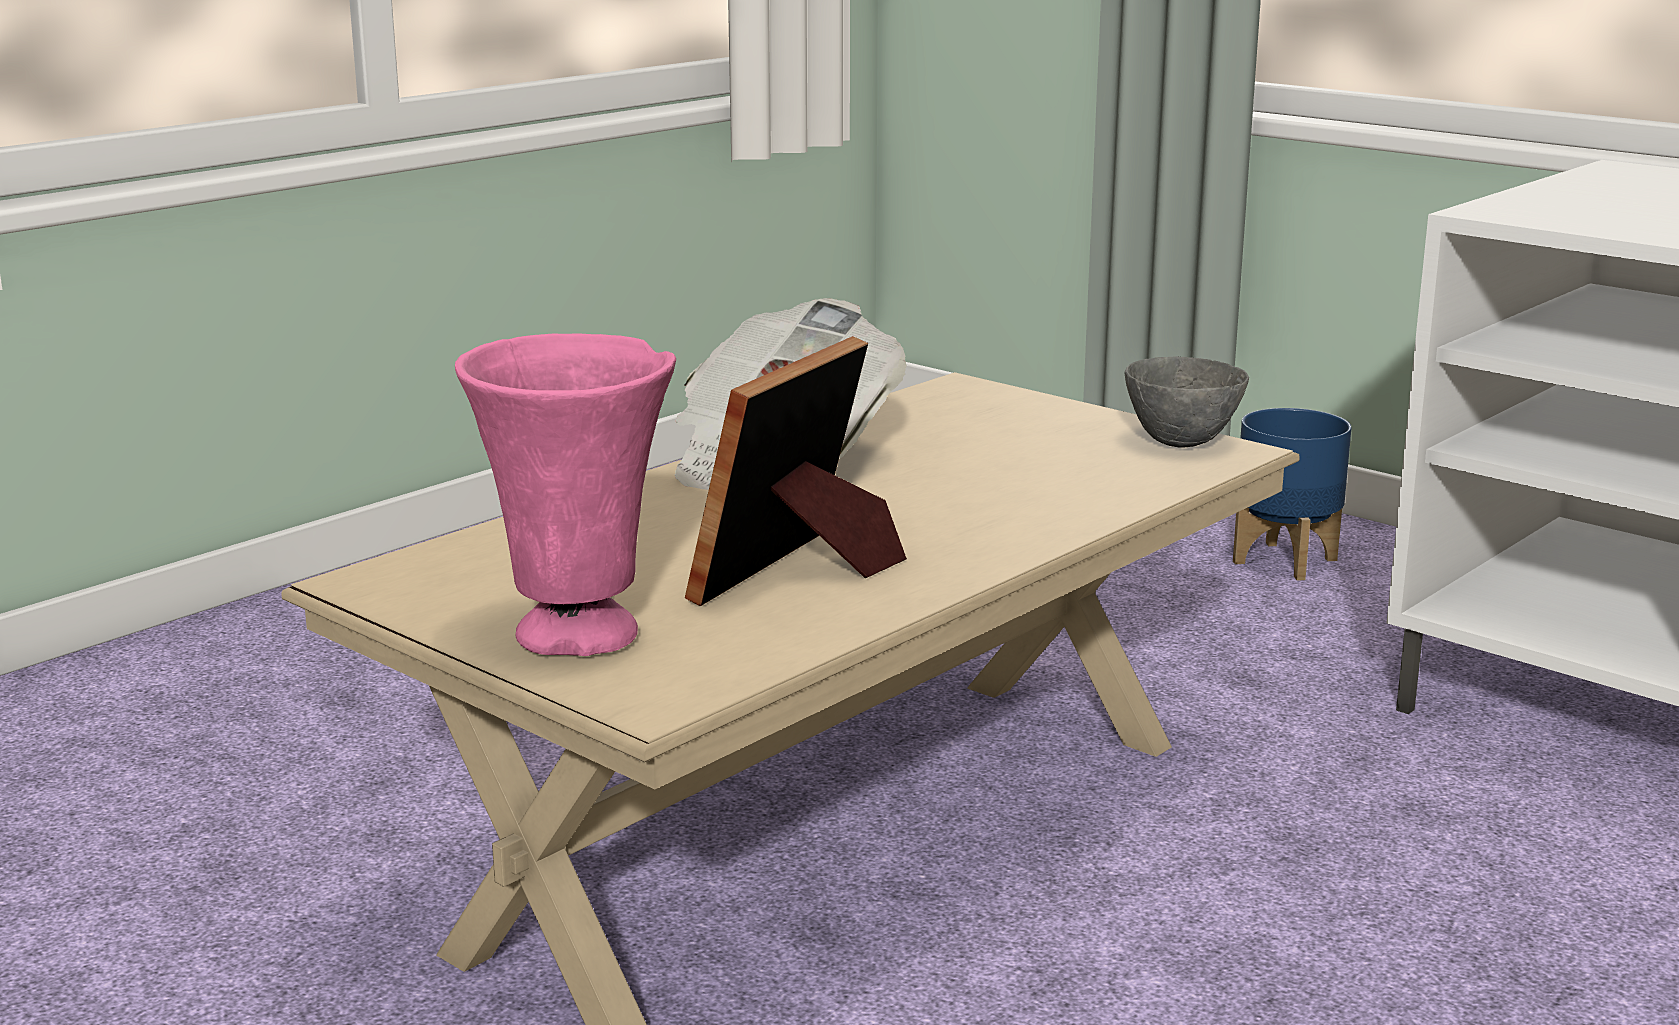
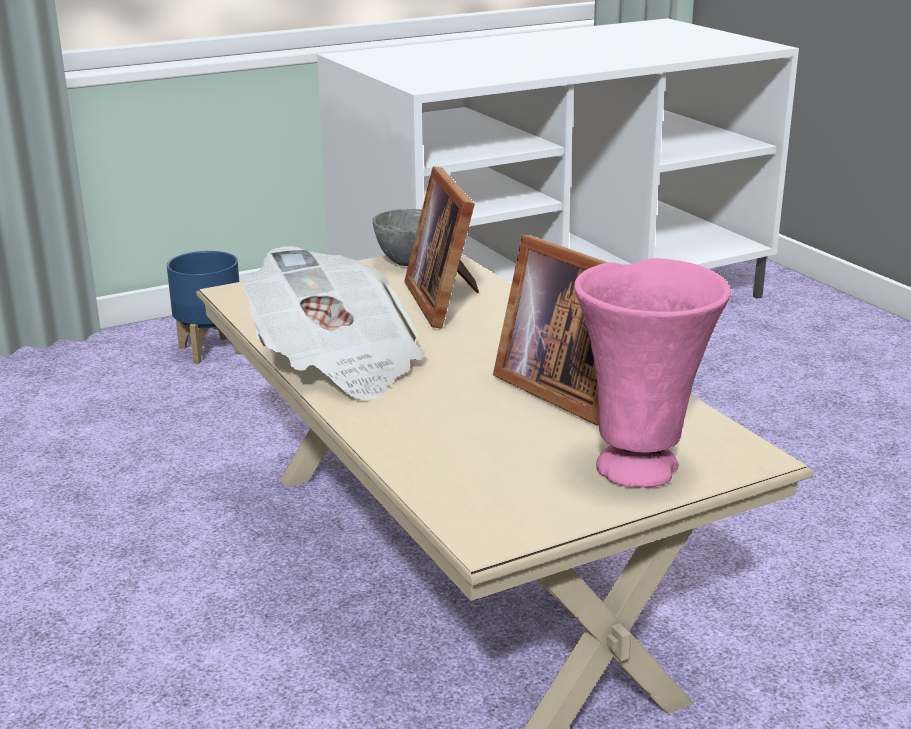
camera: 70 degrees left, 5 degrees up
none -> picture frame [404,166,479,329]

